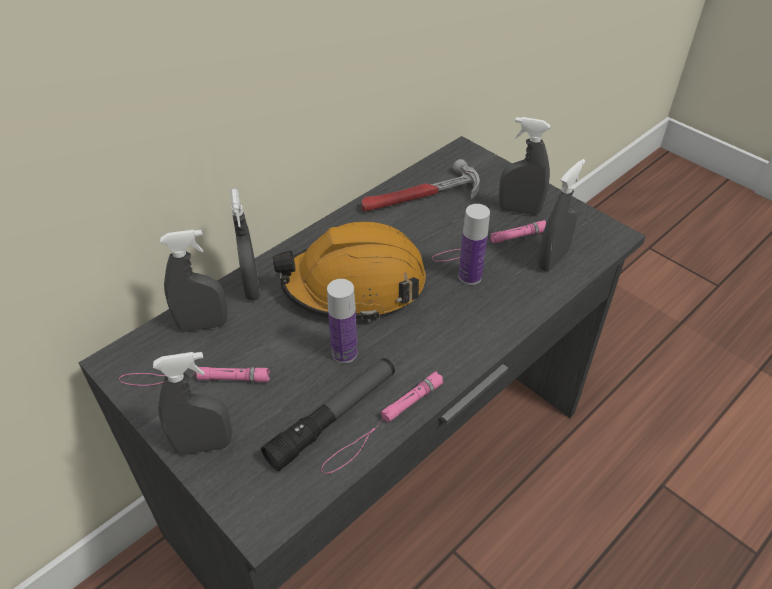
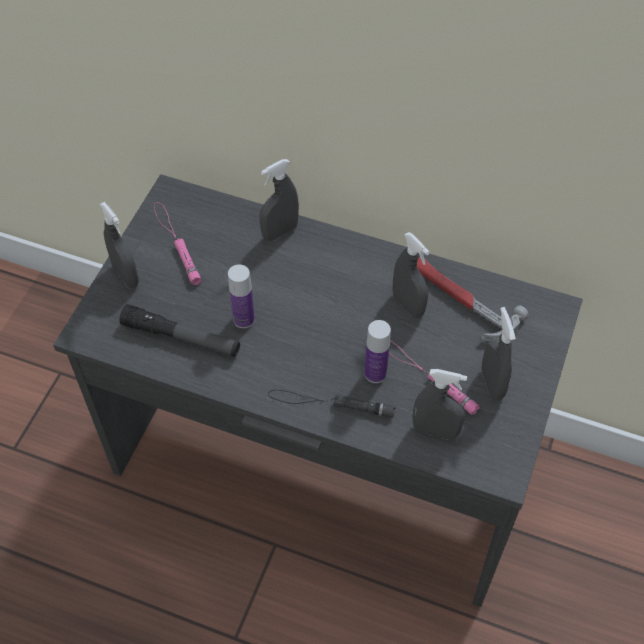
camera: 65 degrees right, 10 degrees up
grey spray bottle [160,230,227,332] -> grey spray bottle moved to [393,232,430,318]
orange hard hat [273,221,426,322] -> none
pink flashlight [321,372,444,474] -> none
none -> black flashlight [268,390,395,418]

